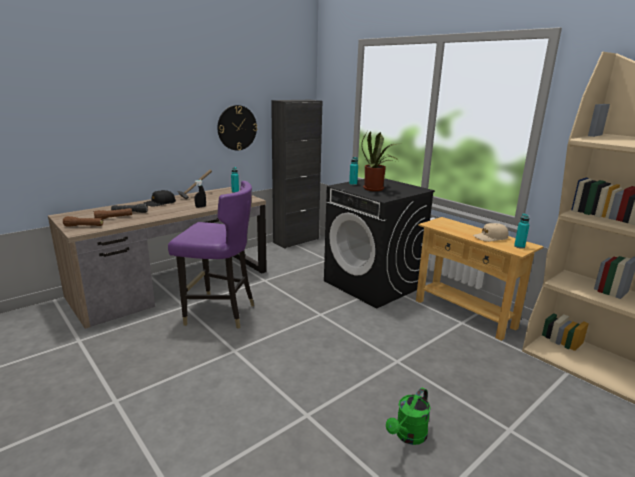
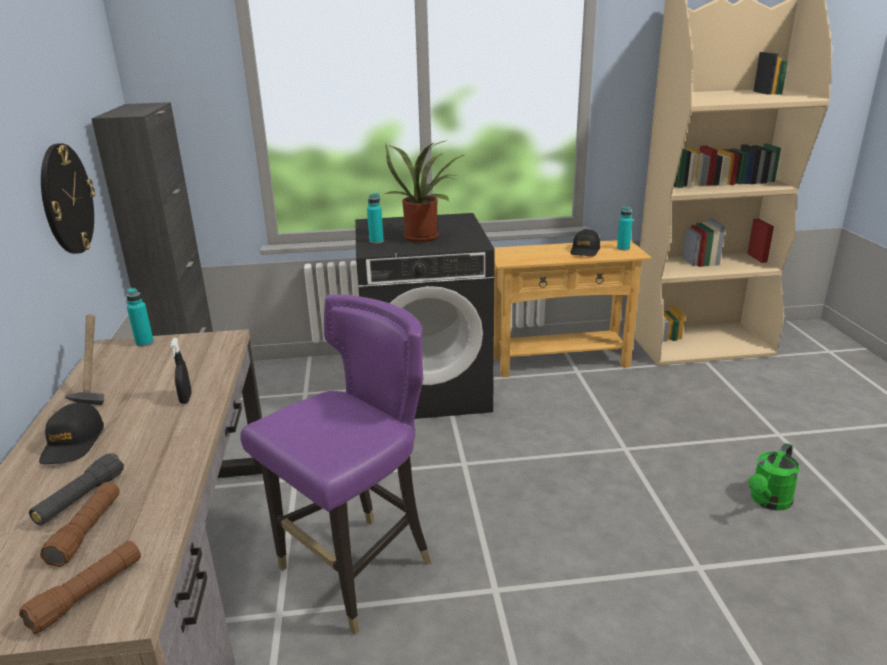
camera: 55 degrees left, 5 degrees up
green watering can [386,388,430,445] -> green watering can turned 60 degrees clockwise [748,443,800,511]
beige cap [473,223,509,242] -> black cap [570,229,600,257]

